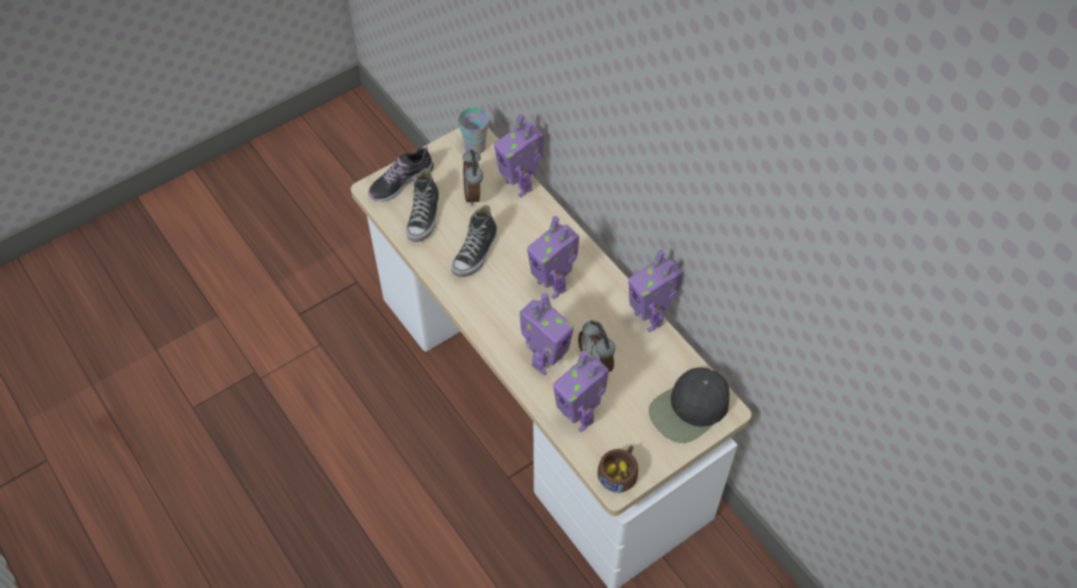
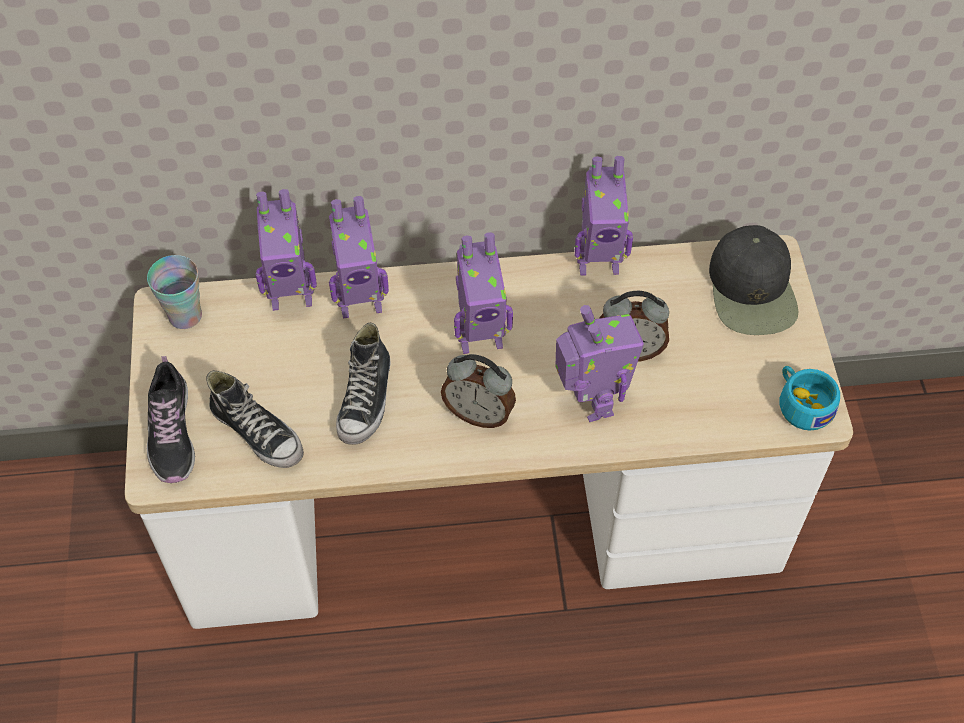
camera: 60 degrees left, 0 degrees up
shoe [451,205,497,277] -> shoe turned 45 degrees clockwise [336,323,390,445]
alarm clock [462,149,483,205] -> alarm clock moved to [441,354,516,428]
toy robot [553,351,609,432] -> toy robot moved to [329,196,389,319]
brown cup [597,446,638,493] -> turquoise cup [779,366,840,431]

